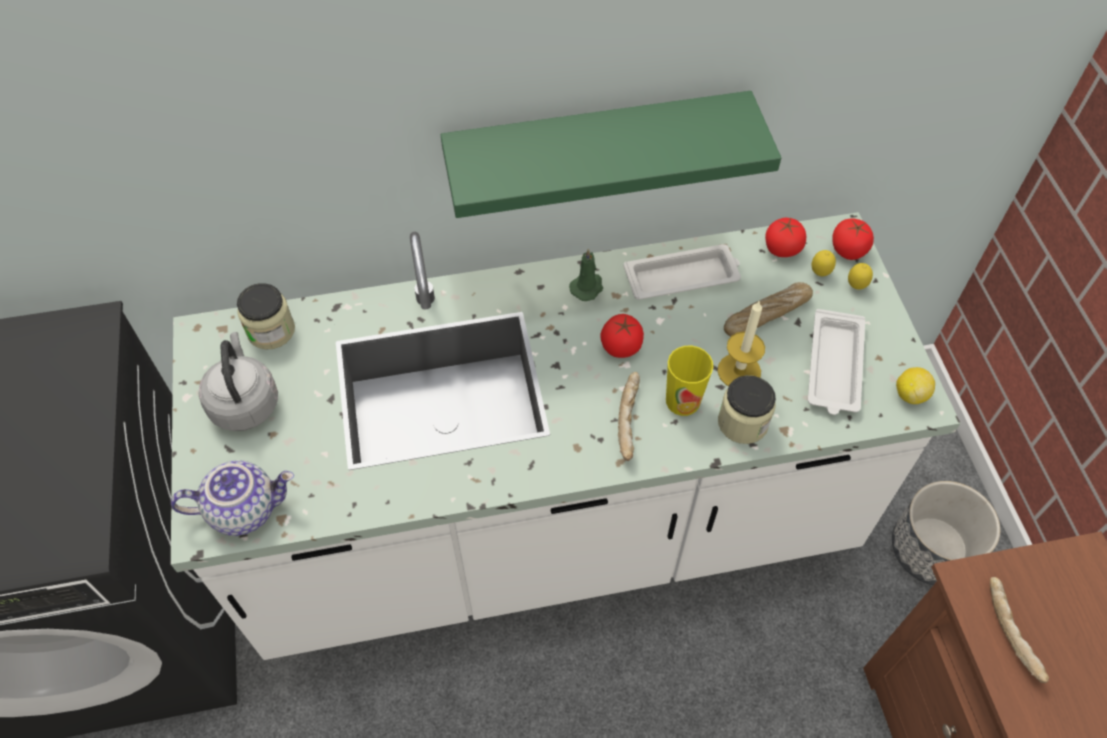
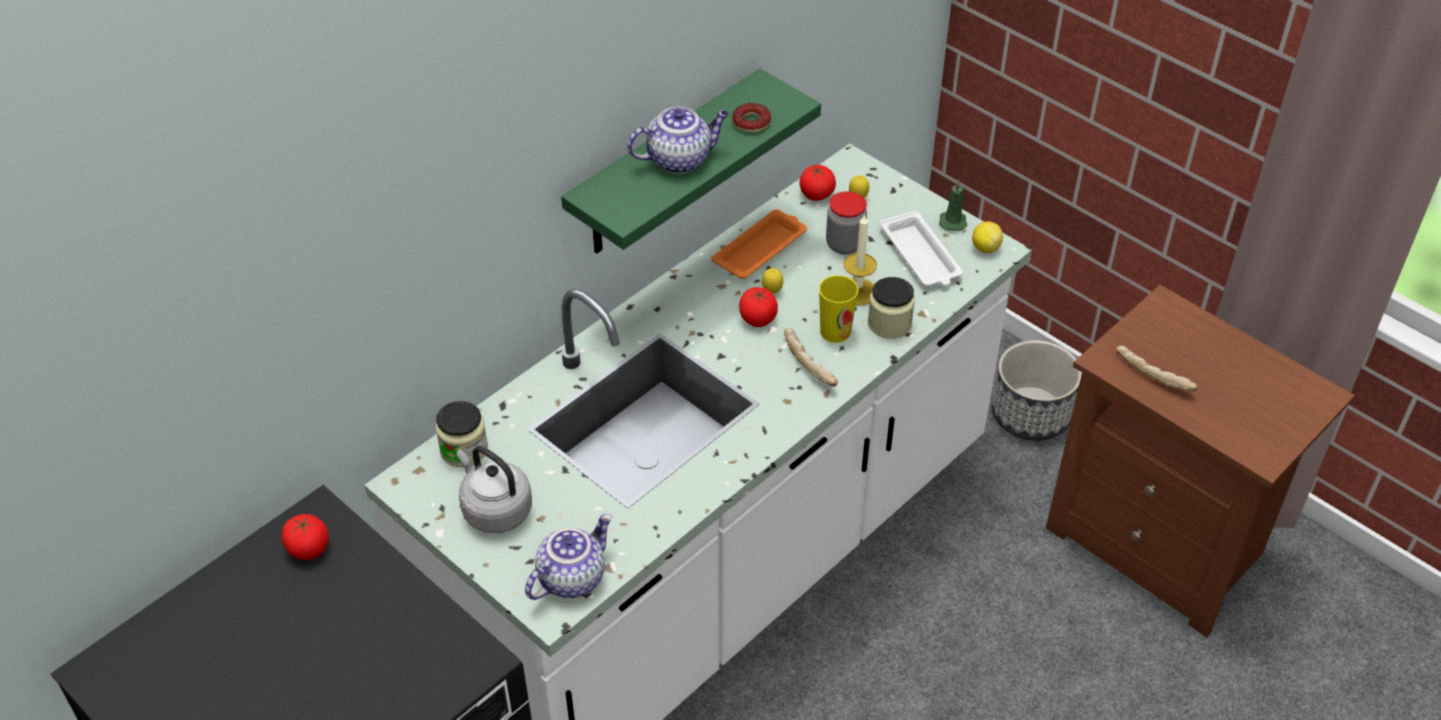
camera: 35 degrees left, 10 degrees down
green candle [569,248,603,301] -> green candle moved to [939,180,967,231]
white tray [624,244,741,300] -> orange tray [711,209,807,279]
bread [724,282,813,337] -> jar [826,191,867,255]
tomato [832,218,874,260] -> tomato moved to [281,514,329,560]
lemon [848,263,873,289] -> lemon moved to [762,268,783,293]
none -> teapot [627,107,729,174]
none -> donut [732,103,771,133]

